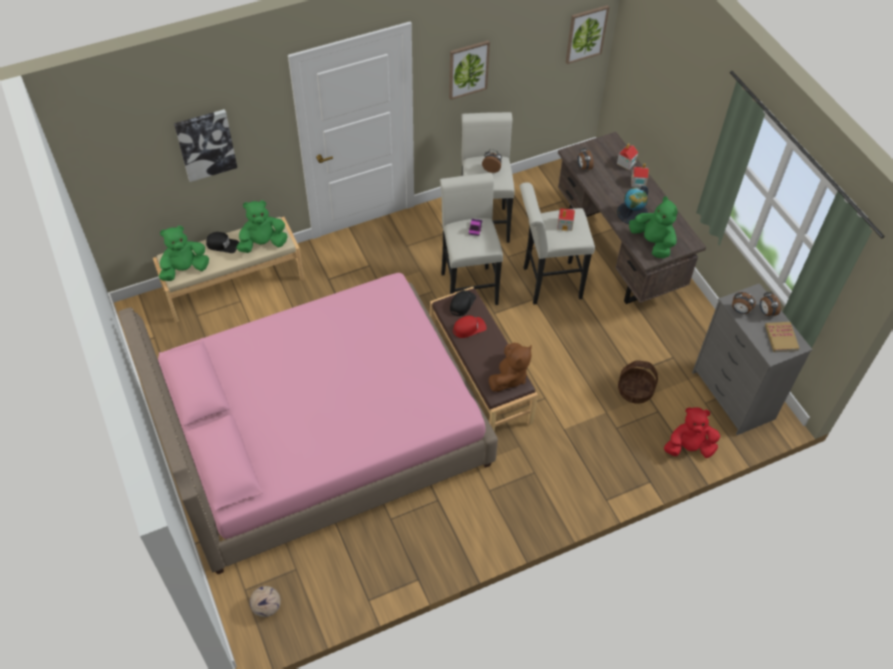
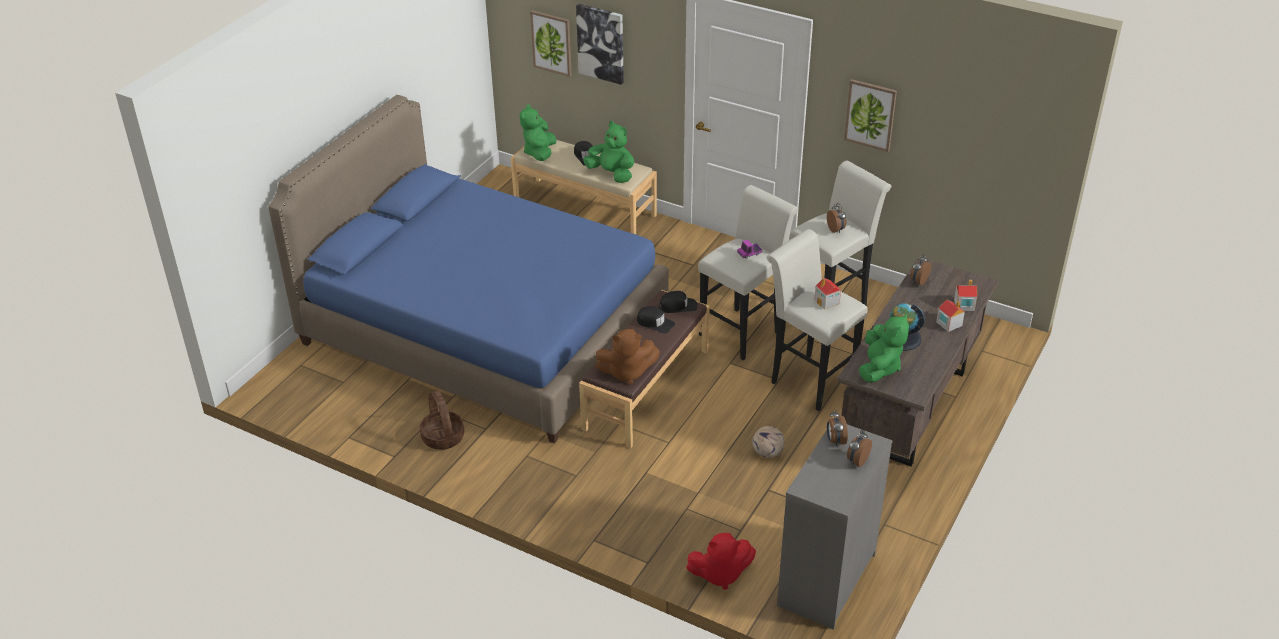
camera: 55 degrees right, 15 degrees down
pink bed [119,273,498,574] -> blue bed [268,95,669,443]
green plush toy [159,226,209,281] -> green plush toy turned 105 degrees counterclockwise [520,104,557,161]
football [250,586,281,617] -> football moved to [752,426,785,458]
red cap [453,315,487,338] -> black cap [637,306,675,334]
picture [566,5,609,64] -> picture moved to [530,10,572,77]
basket [618,360,658,404] -> basket moved to [420,390,464,450]
red plush toy [664,407,720,458] -> red plush toy turned 120 degrees clockwise [686,533,756,590]
book [765,322,799,352] -> none

